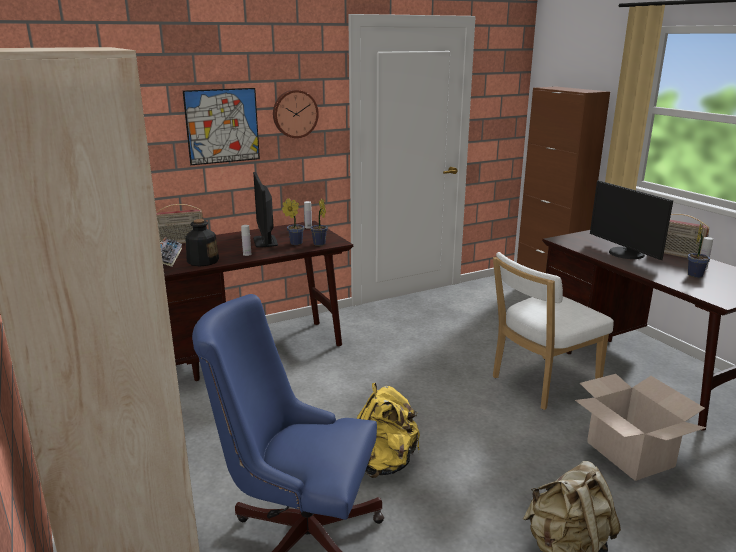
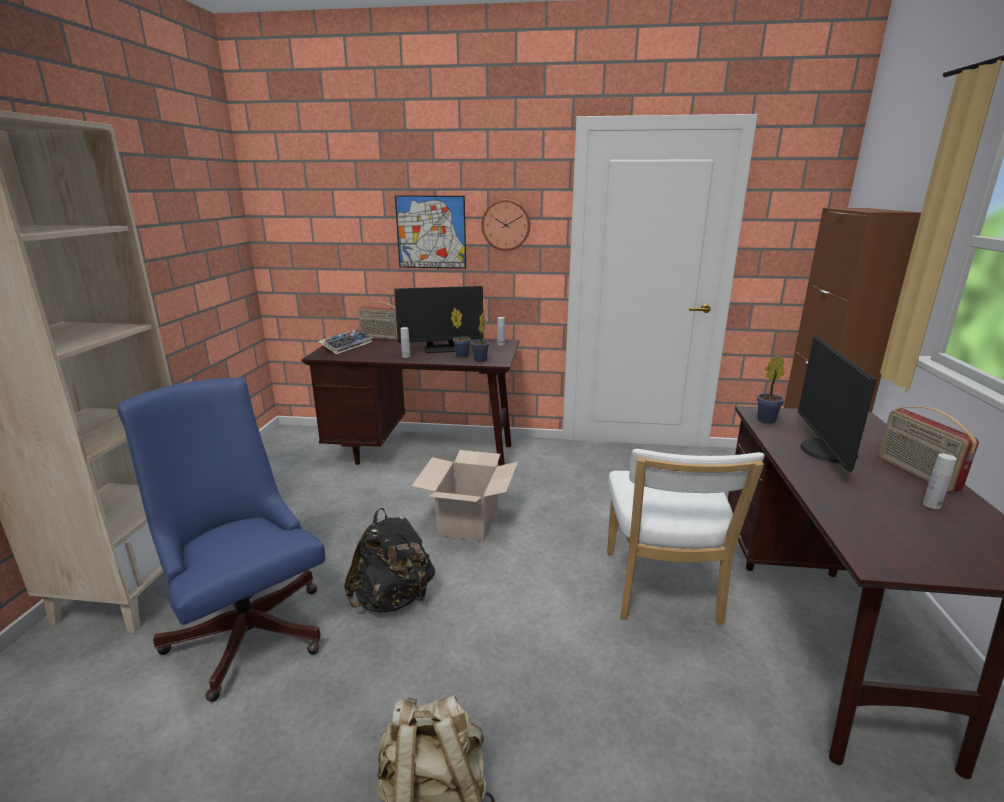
camera: 35 degrees right, 0 degrees up
bottle [185,219,219,267] -> none
monitor [253,172,278,248] -> monitor turned 120 degrees counterclockwise [394,286,483,353]
yellow backpack [356,383,420,478] -> black backpack [344,508,435,613]
white chair [493,252,614,410] -> white chair turned 90 degrees counterclockwise [607,449,764,624]
cardboard box [575,374,706,481] -> cardboard box moved to [412,450,518,541]
potted plant [687,223,710,278] -> potted plant moved to [757,355,784,424]

